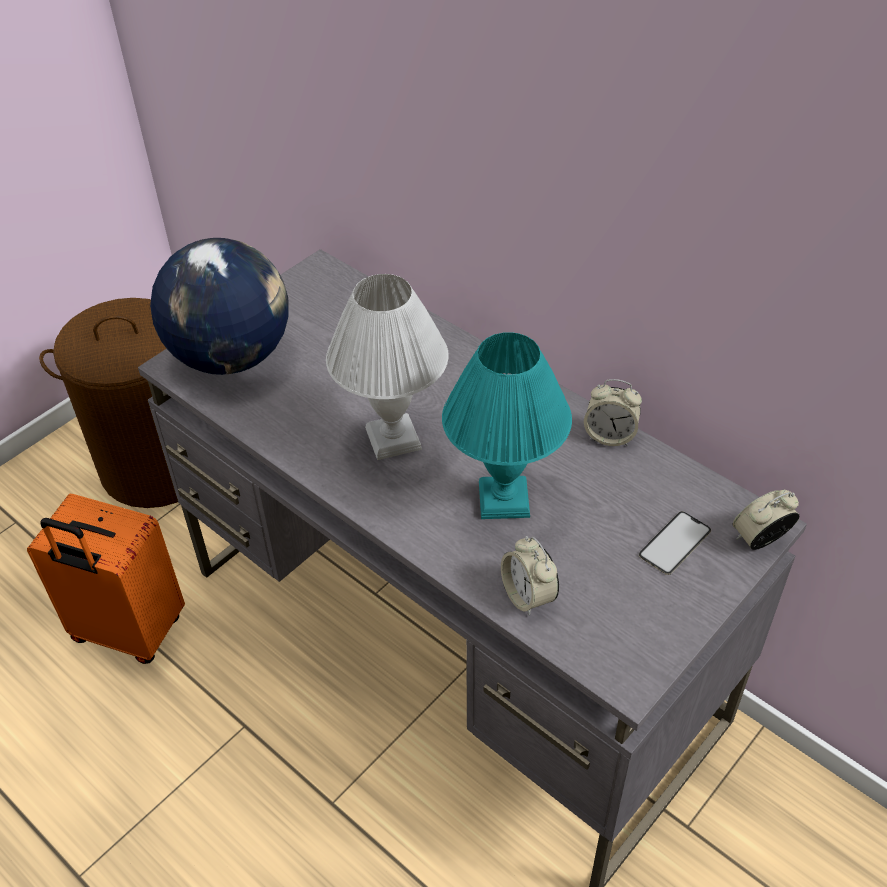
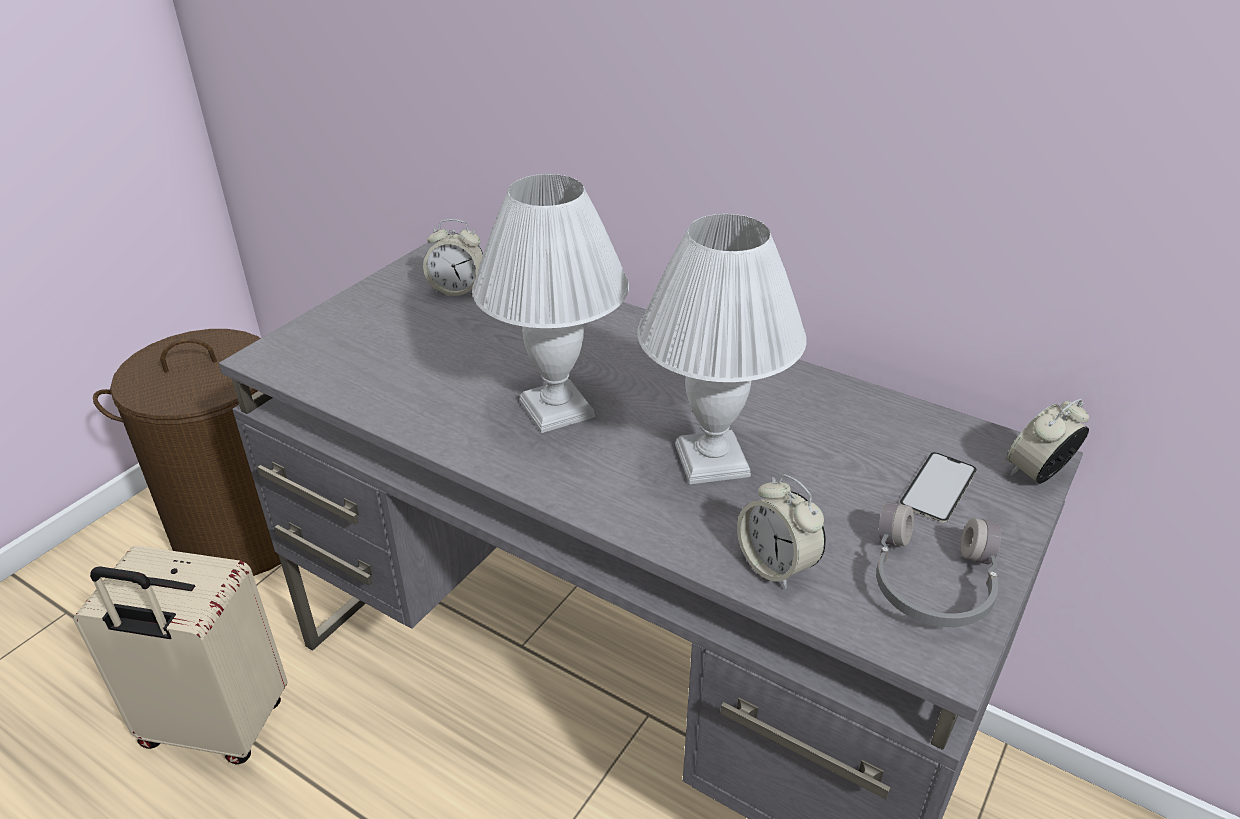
camera: 10 degrees left, 10 degrees down
orange suitcase [27,494,185,664] -> beige suitcase [73,546,288,765]
globe [150,238,289,375] -> none
turquoise table lamp [442,332,572,519] -> white table lamp [637,214,807,484]
alarm clock [584,379,642,446] -> alarm clock moved to [423,219,483,296]
none -> grey headphones [876,502,1001,627]

